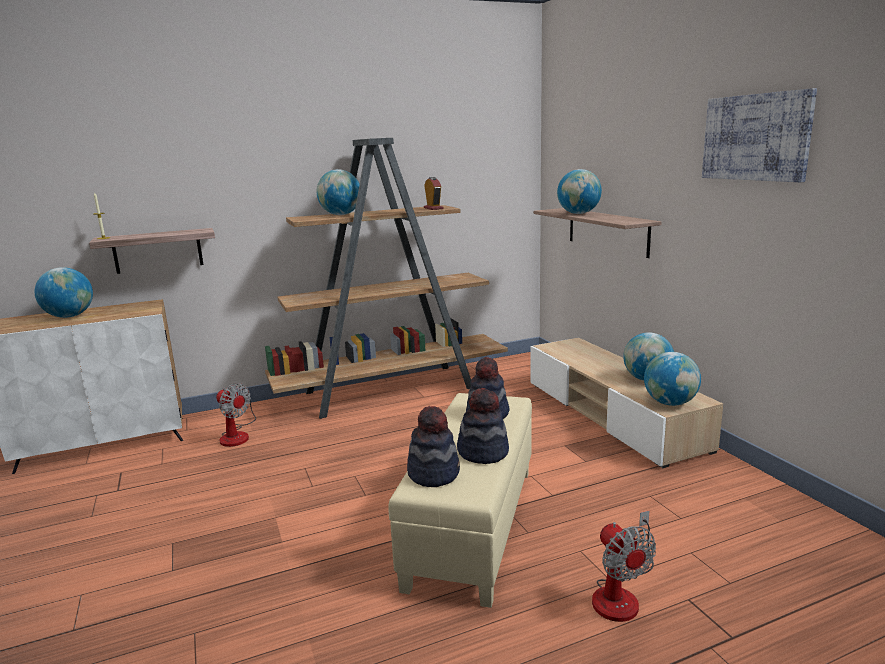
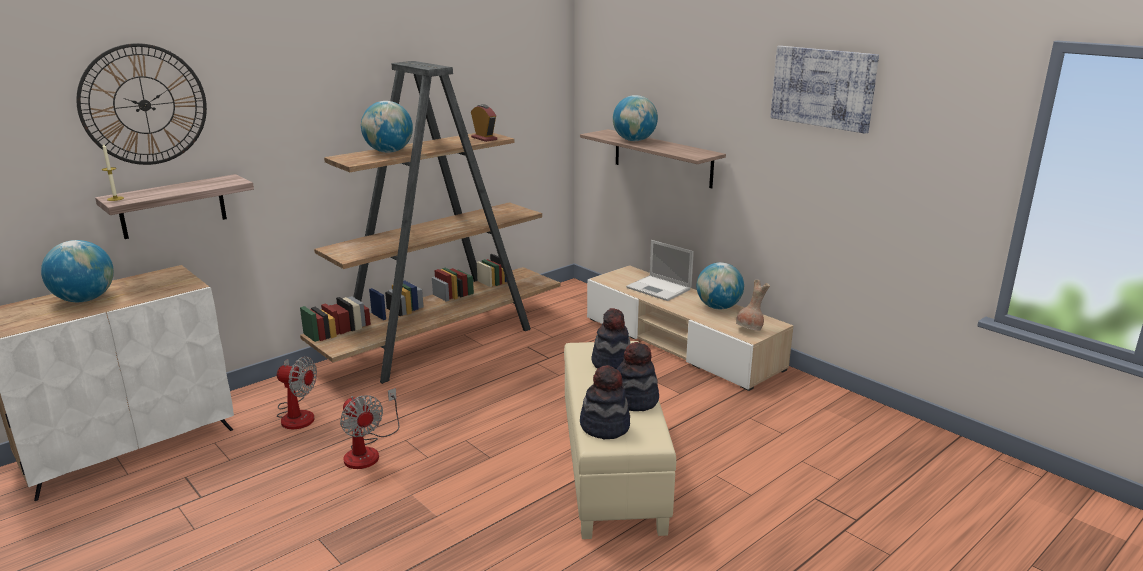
camera: 20 degrees left, 5 degrees up
fan [592,511,656,622] -> fan moved to [340,388,400,469]
globe [644,352,701,406] -> brown vase [736,280,770,331]
none -> wall clock [76,43,207,165]
none -> laptop [626,240,694,301]

